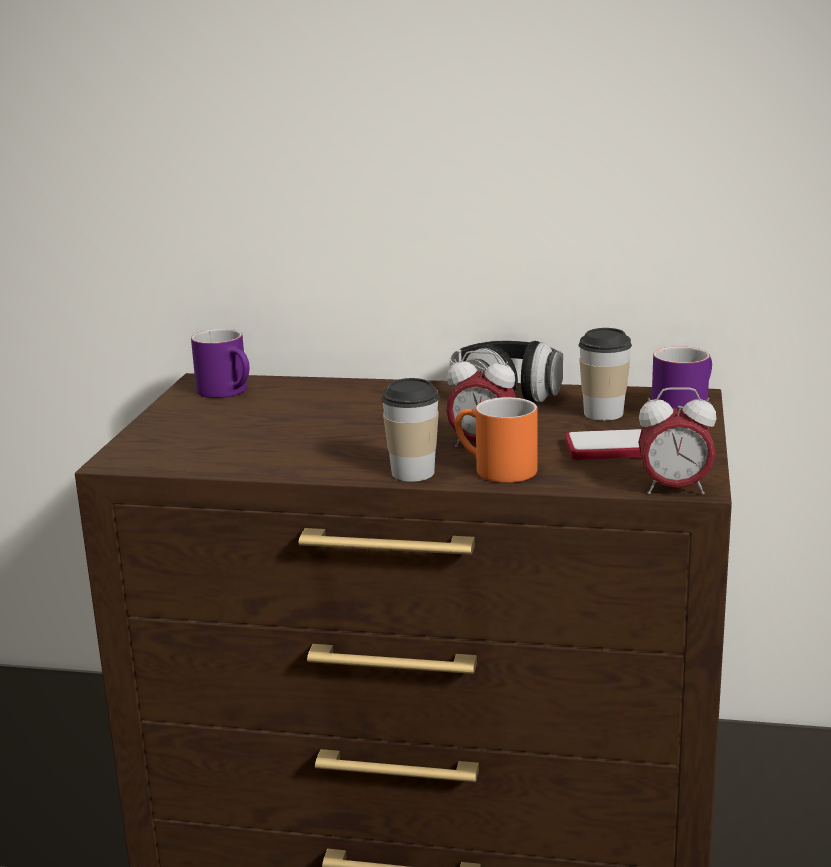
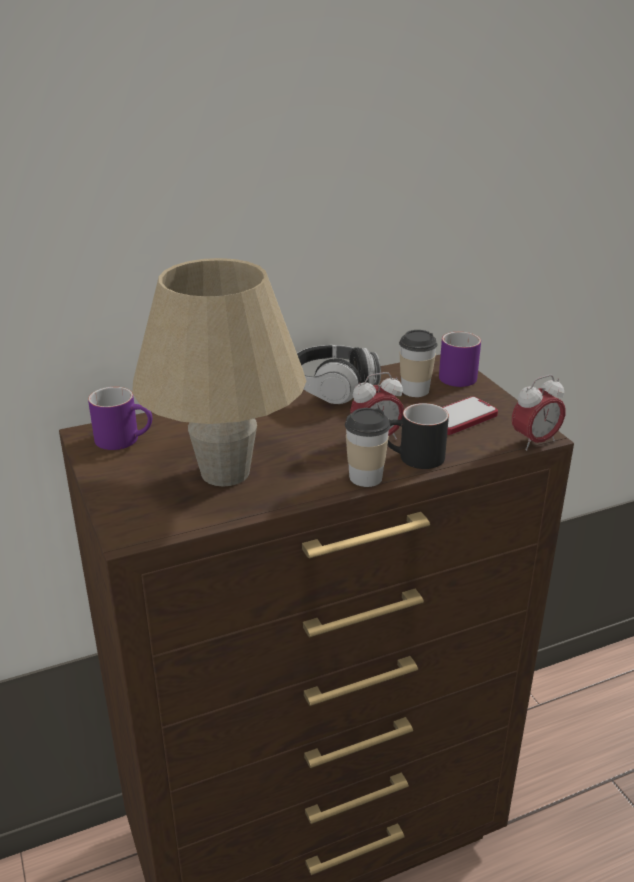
camera: 35 degrees left, 10 degrees up
orange mug [455,397,538,483] -> black mug [388,403,449,469]
none -> beige table lamp [132,258,306,487]

